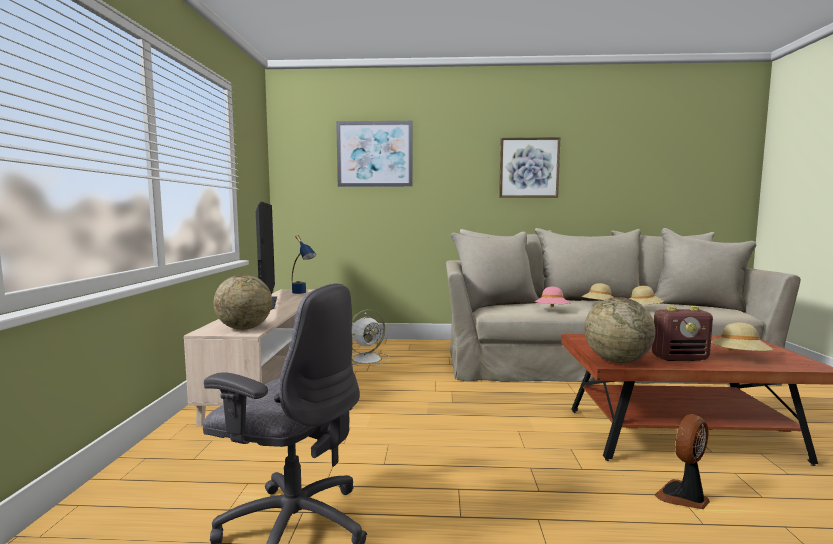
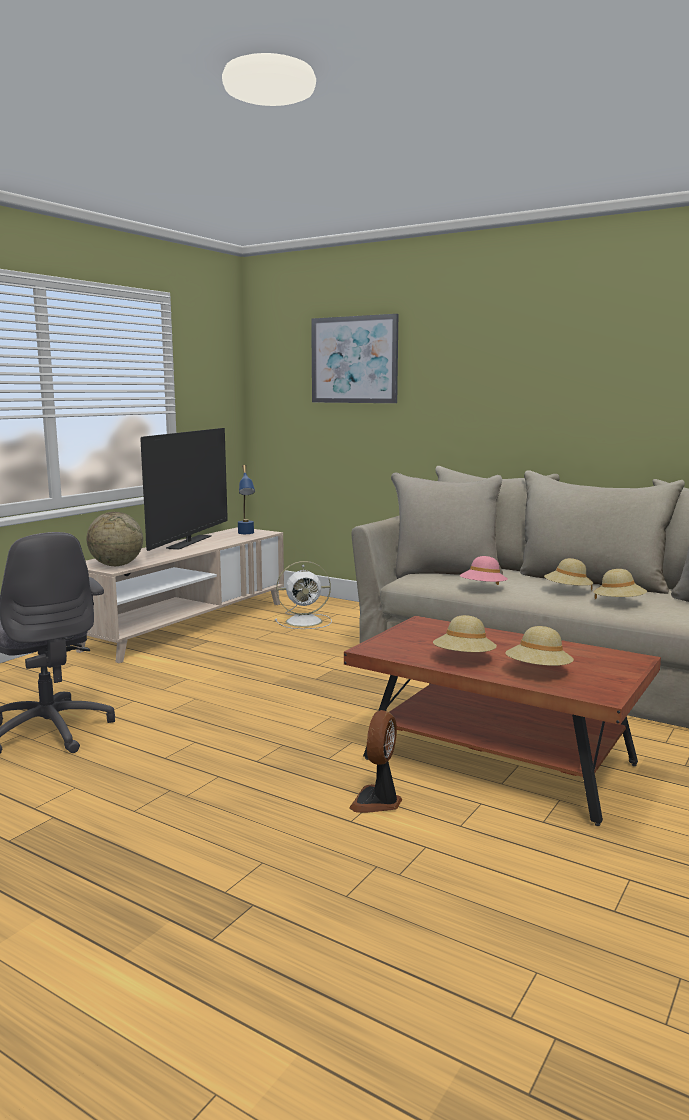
camera: 30 degrees right, 5 degrees up
picture [499,137,561,198] -> none
globe [584,297,656,363] -> none
radio [652,306,713,361] -> beige hat [433,615,497,652]
fan [655,414,710,509] -> fan turned 60 degrees counterclockwise [349,710,402,813]

